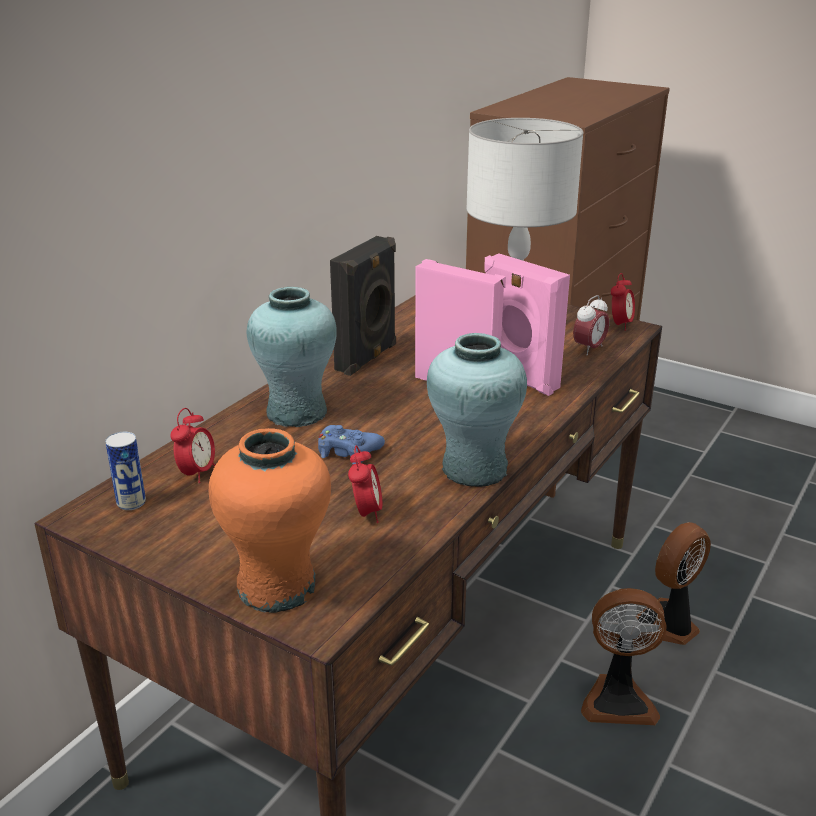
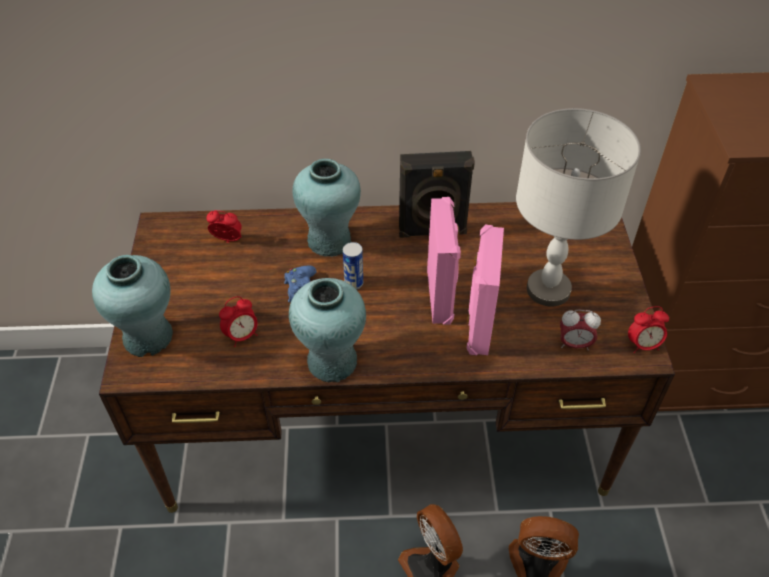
camera: 55 degrees right, 20 degrees up
can [105,432,146,510] -> can moved to [343,242,363,290]
alarm clock [170,408,215,483] -> alarm clock turned 150 degrees counterclockwise [207,210,242,243]
orange vase [209,428,331,613] -> turquoise vase [92,255,173,357]

